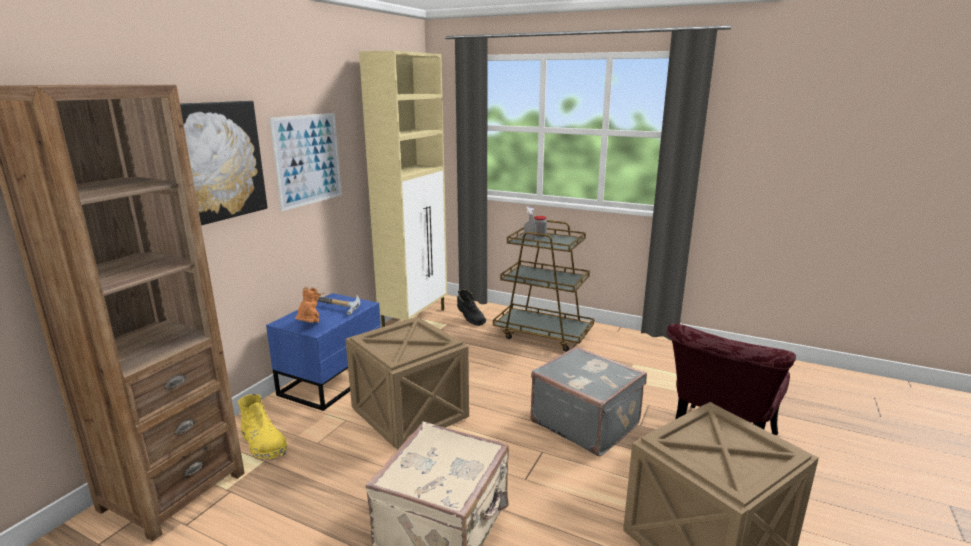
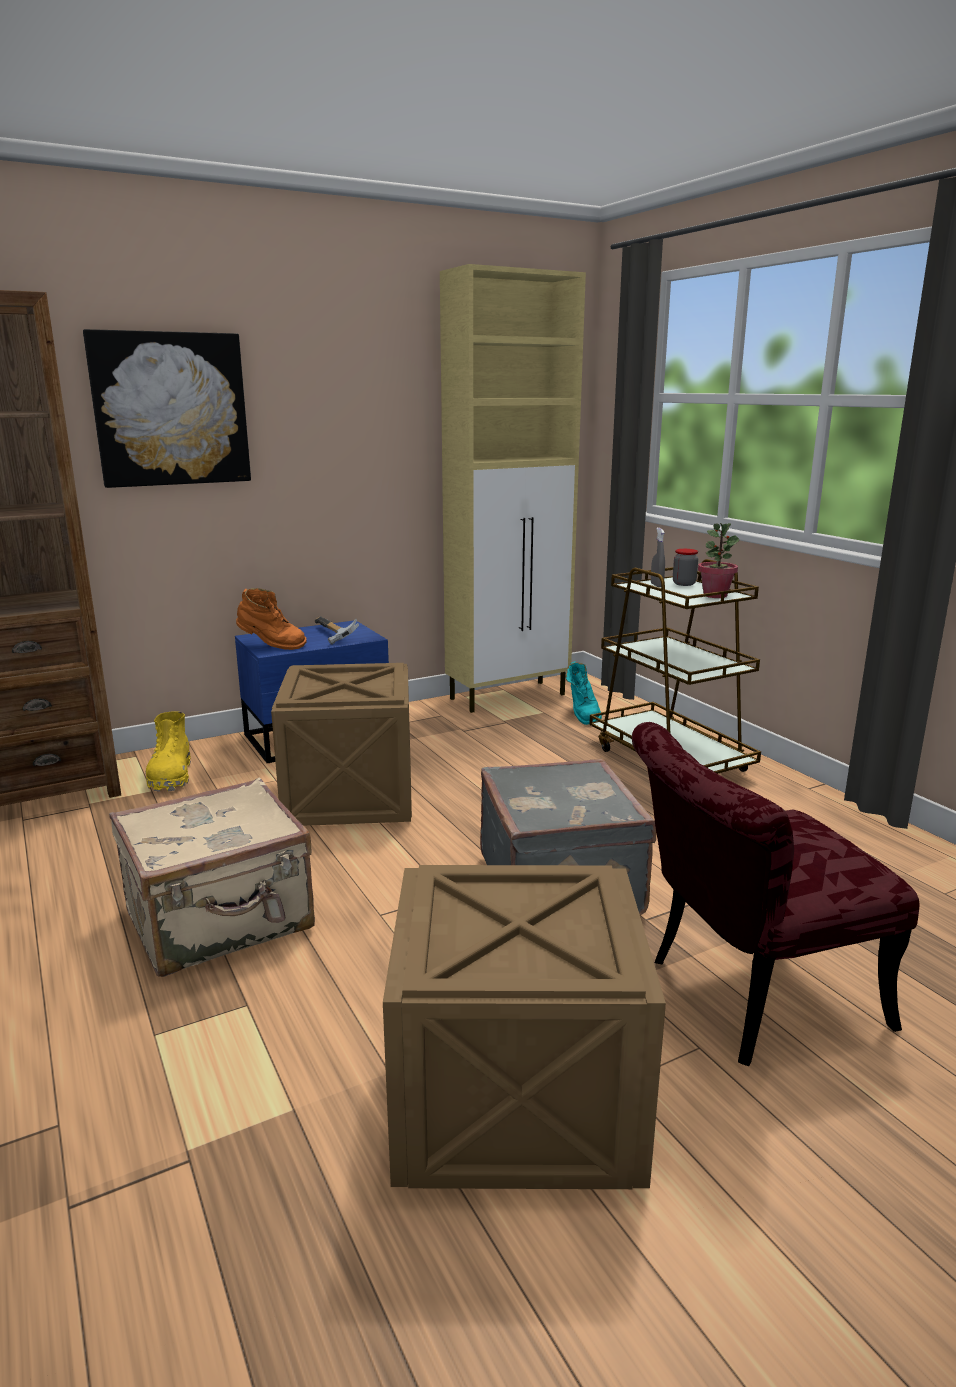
camera: 35 degrees right, 0 degrees up
picture [269,113,342,211] -> none
orange boot [295,287,324,323] -> orange boot turned 75 degrees clockwise [236,588,307,650]
black boot [457,289,486,326] -> turquoise boot [566,661,602,725]
none -> potted plant [698,523,739,598]

